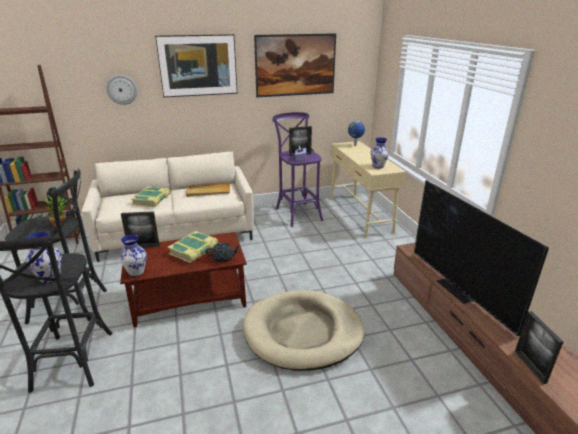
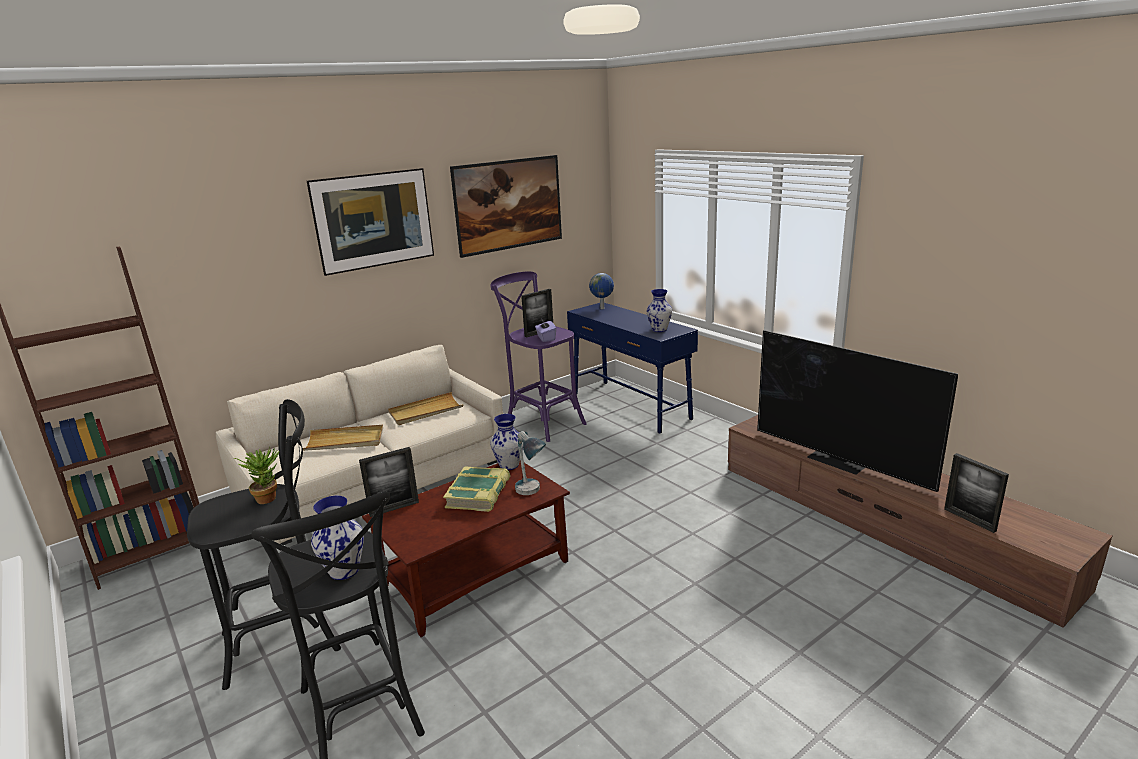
camera: 20 degrees left, 5 degrees down
wall clock [106,75,138,105] -> none
vase [120,234,147,277] -> vase moved to [490,414,523,470]
book [131,187,171,208] -> beige tray [303,425,383,451]
black teapot [205,243,240,262] -> table lamp [515,431,546,495]
beige dog bed [243,290,364,371] -> none
beige console table [330,141,405,238] -> blue console table [567,303,698,434]

